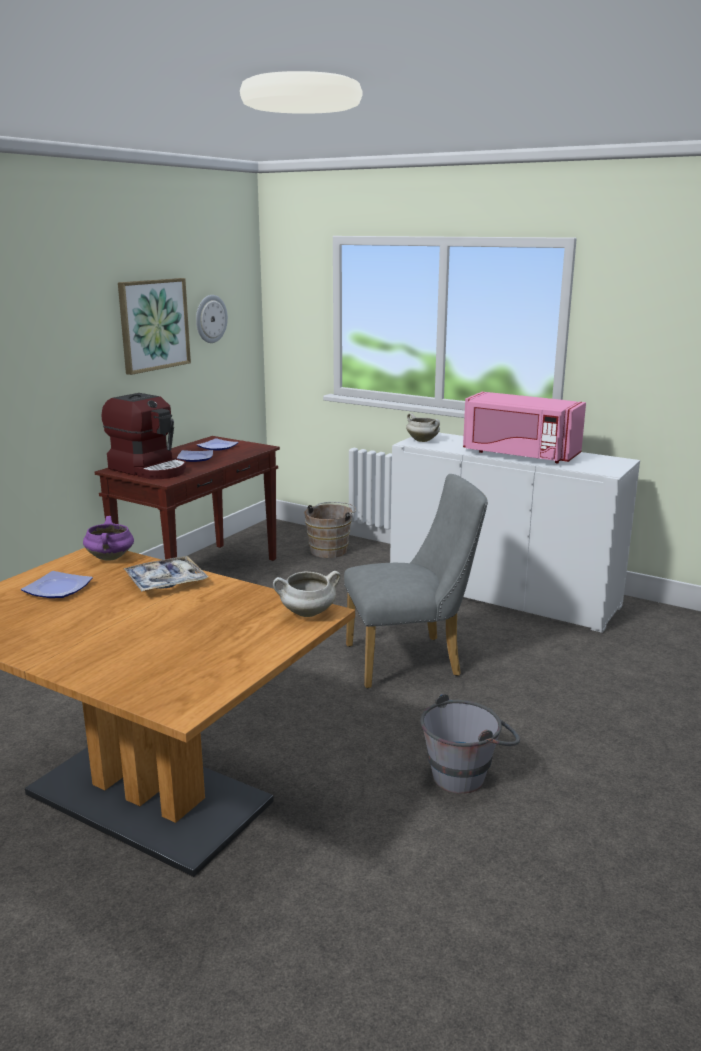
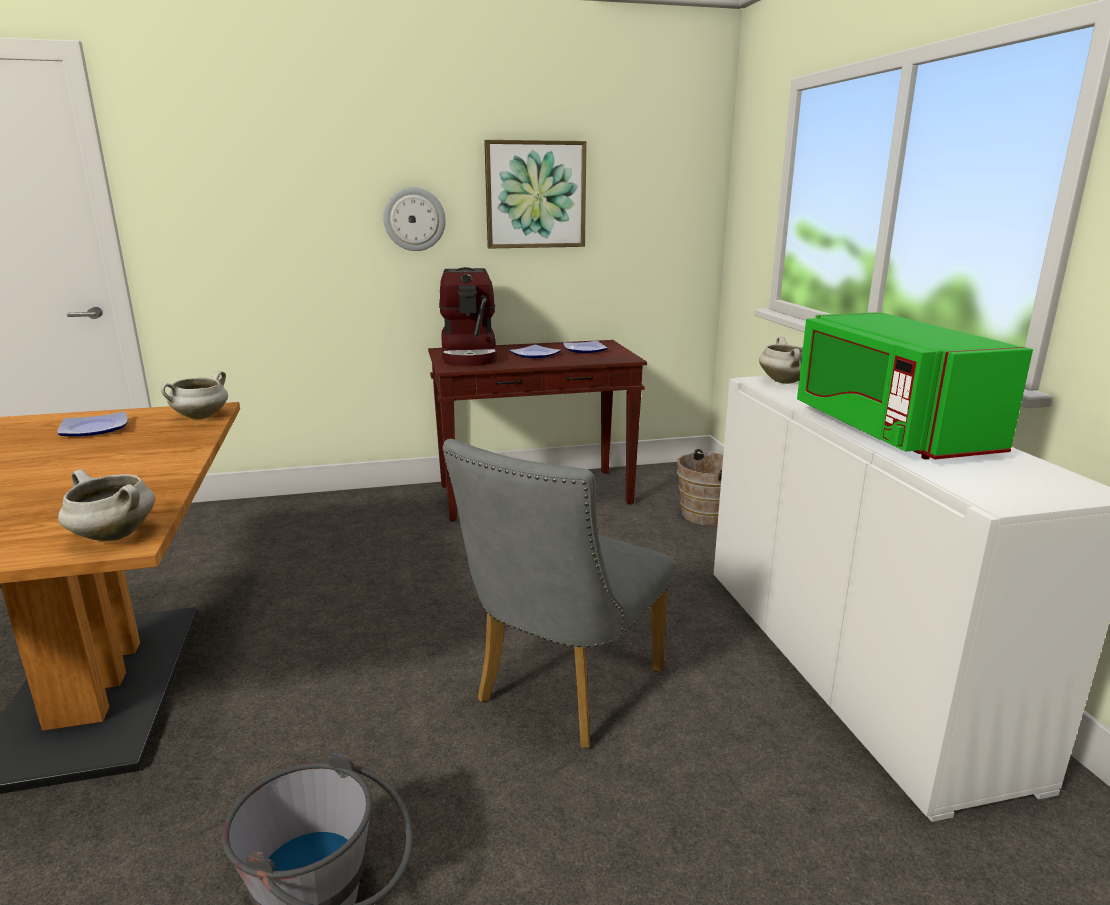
camera: 45 degrees right, 0 degrees up
purple cooking pot [83,516,134,561] -> white cooking pot [161,371,228,419]
tray [124,556,208,591] -> none
wall clock [196,295,228,343] -> wall clock moved to [383,187,446,251]
grey chair [344,474,488,688] -> grey chair turned 90 degrees clockwise [442,439,674,748]
pink microwave [463,392,586,463] -> green microwave [797,312,1033,459]

